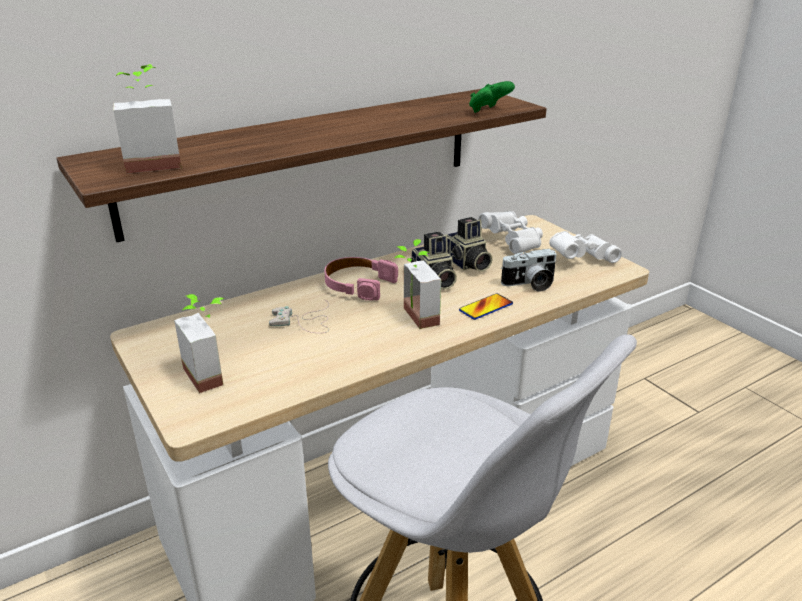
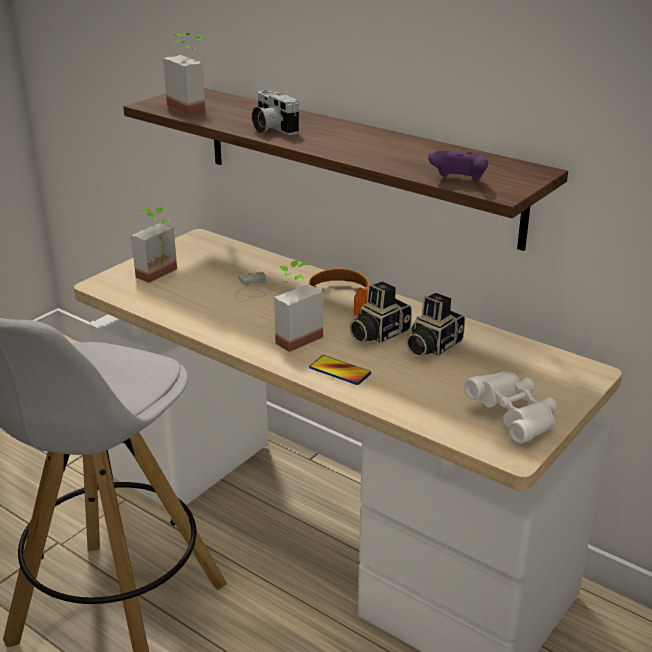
camera: 70 degrees right, 0 degrees up
pink headphones [324,257,398,301] -> orange headphones [309,268,369,316]
green game controller [469,81,515,113] -> purple game controller [428,151,488,181]
white binoculars [478,211,543,254] -> none
camera [501,249,557,292] -> camera moved to [252,90,299,135]

